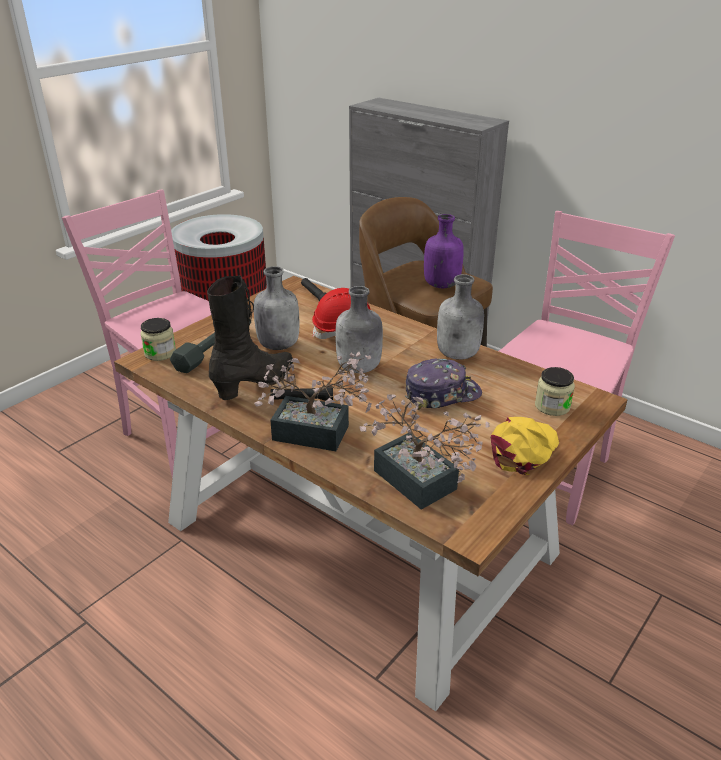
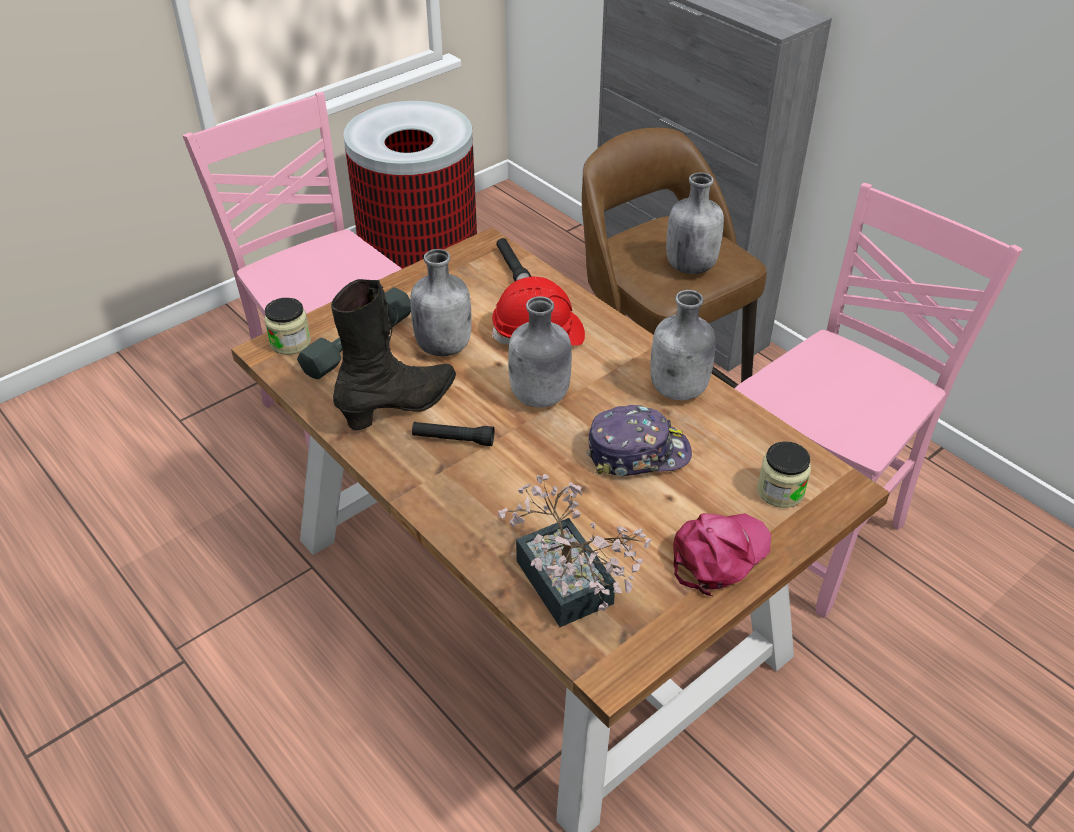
camera: 10 degrees right, 10 degrees up
potted plant [254,352,372,451] -> none
purple bottle [424,214,464,288] -> grey bottle [666,172,724,274]
yellow cap [490,417,559,475] -> pink cap [673,513,771,596]

